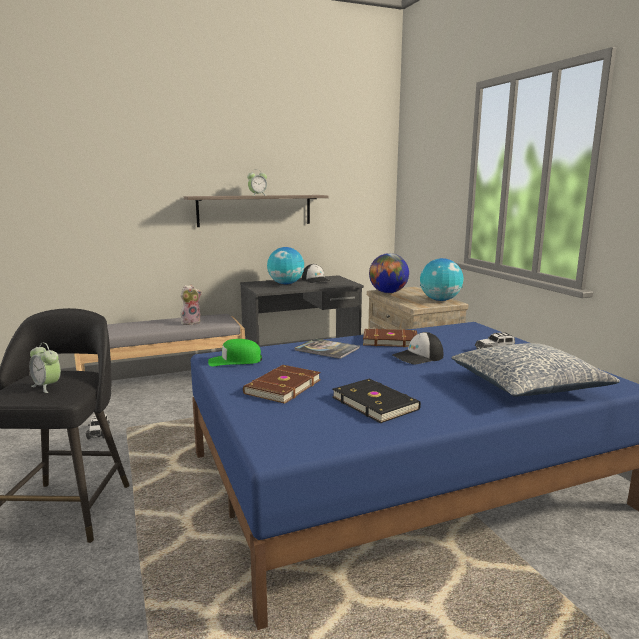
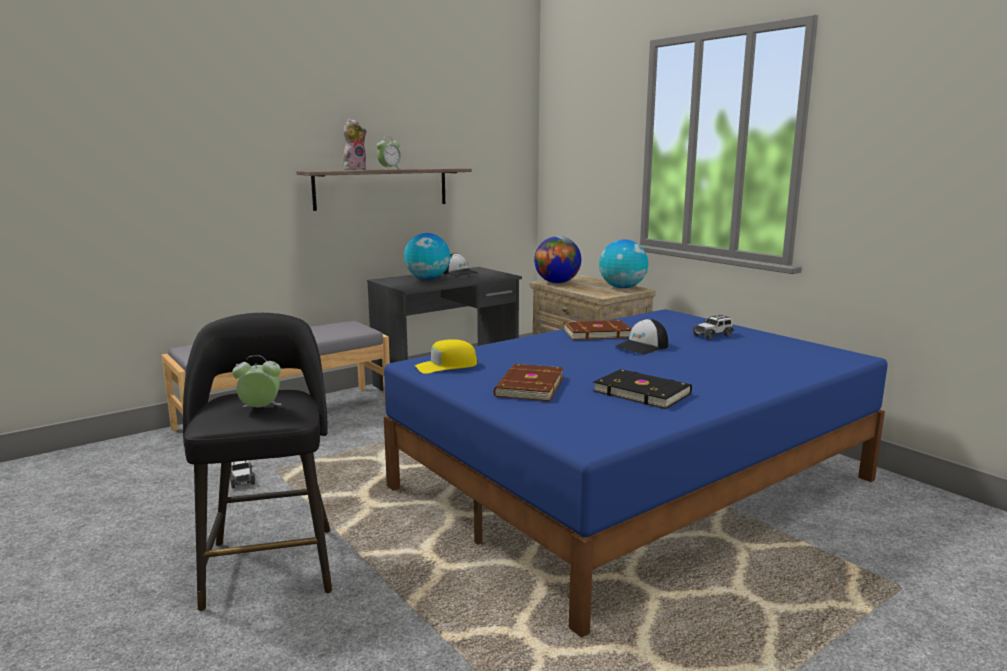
camera: 15 degrees left, 0 degrees up
alarm clock [29,343,61,393] -> alarm clock turned 150 degrees clockwise [232,355,282,407]
plush toy [181,285,202,325] -> plush toy moved to [343,119,366,170]
green cap [208,339,262,366] -> yellow cap [415,339,478,374]
book [295,338,360,359] -> none
pillow [451,343,620,396] -> none

